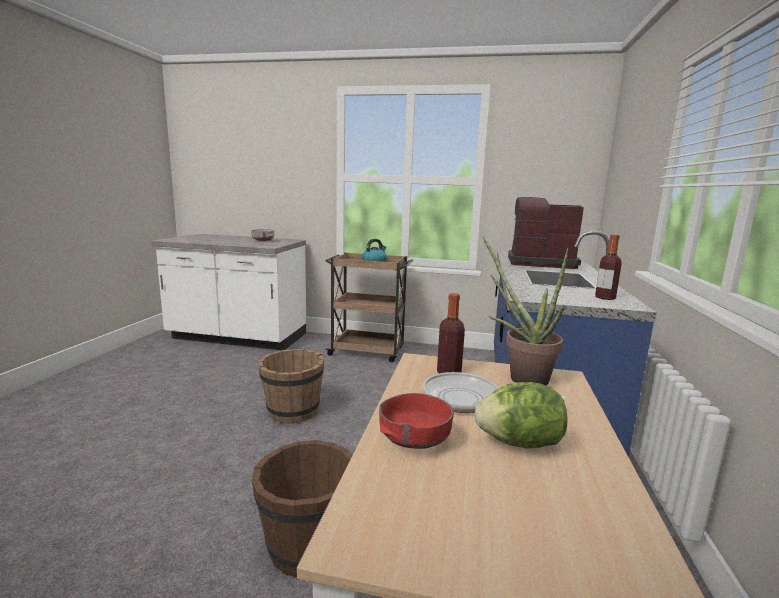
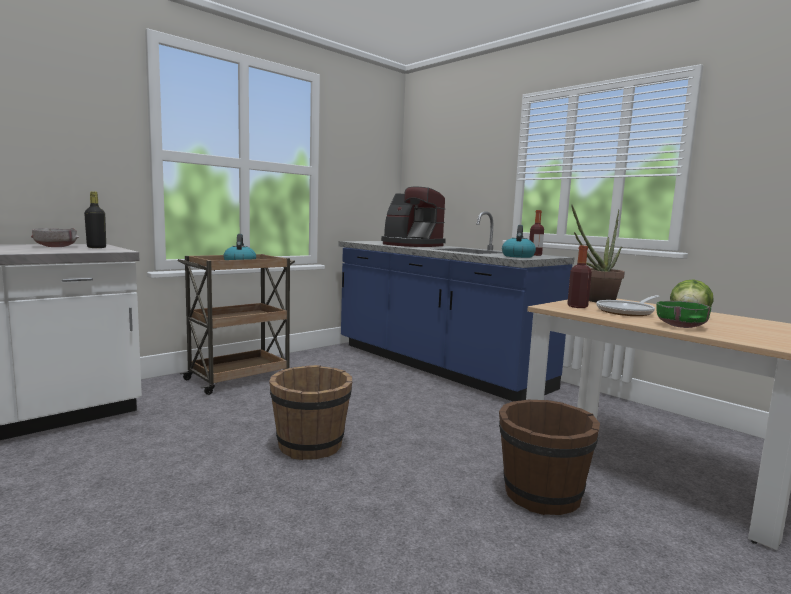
camera: 55 degrees left, 5 degrees down
red bowl [379,393,454,449] -> green bowl [657,301,711,328]
coffee machine [508,197,584,269] -> coffee machine turned 105 degrees counterclockwise [381,187,446,247]
none -> black bottle [84,191,106,248]
none -> kettle [502,225,536,258]

